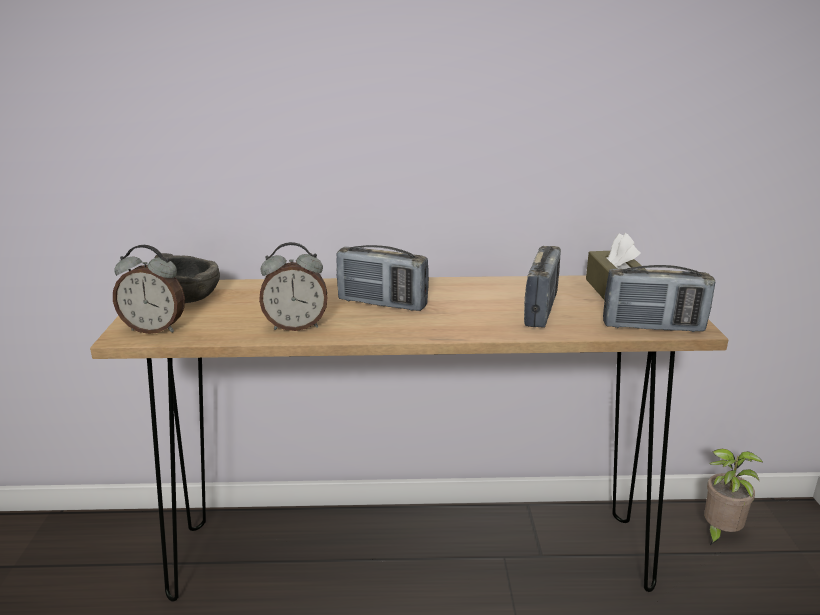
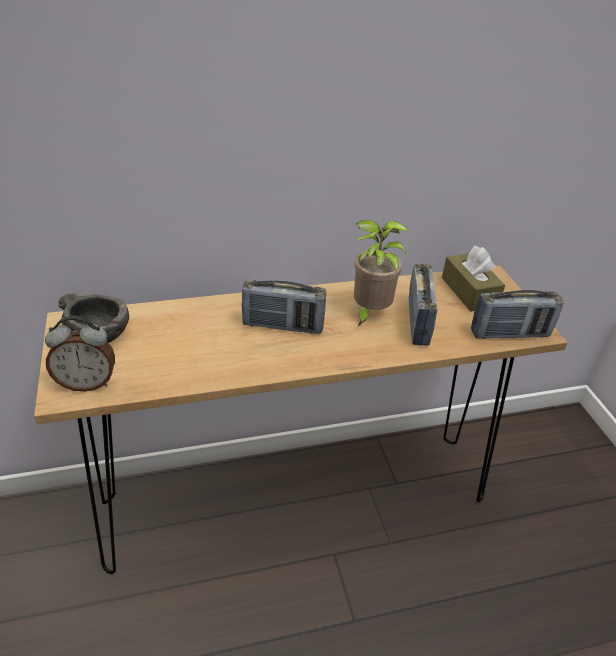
camera: 15 degrees left, 15 degrees up
alarm clock [259,242,328,331] -> none
potted plant [704,449,763,546] -> potted plant moved to [354,220,409,327]

